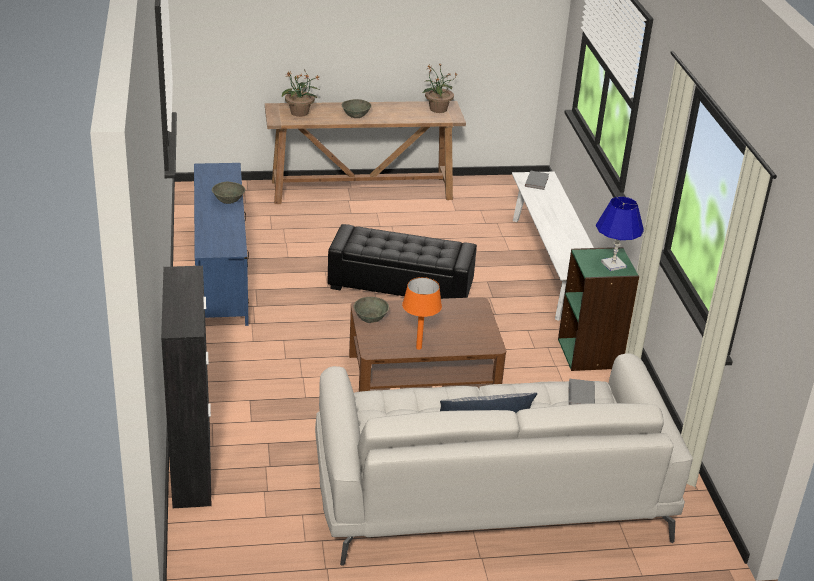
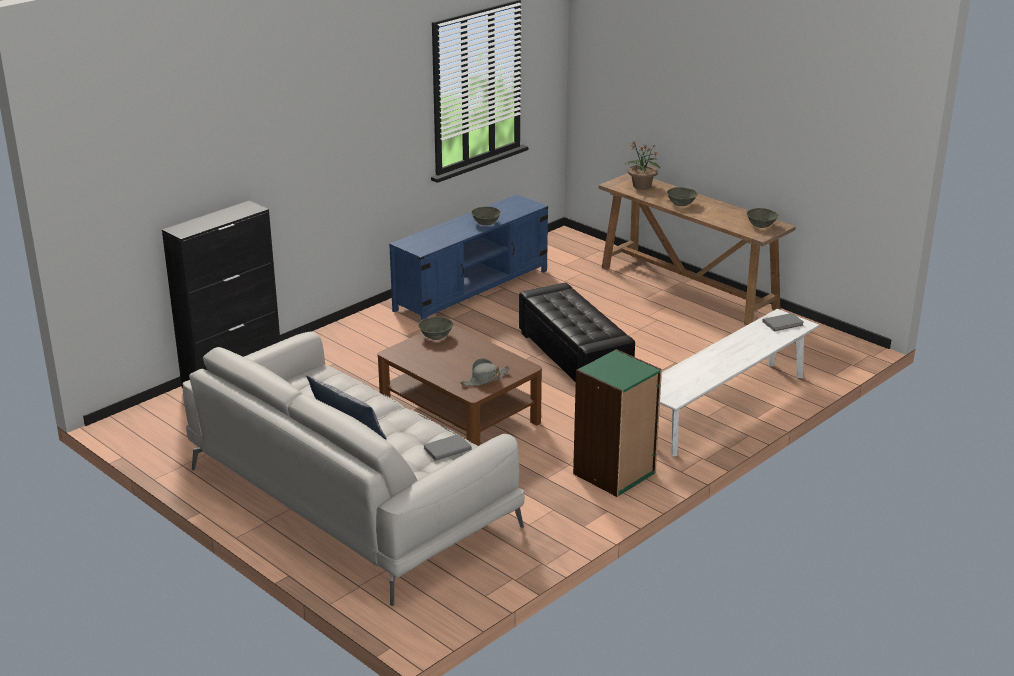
camera: 55 degrees right, 5 degrees down
orange table lamp [402,277,442,350] -> none
potted plant [423,63,458,113] -> grey bowl [746,208,779,228]
blue table lamp [596,197,644,271] -> none
none -> grey hat [460,359,510,386]

